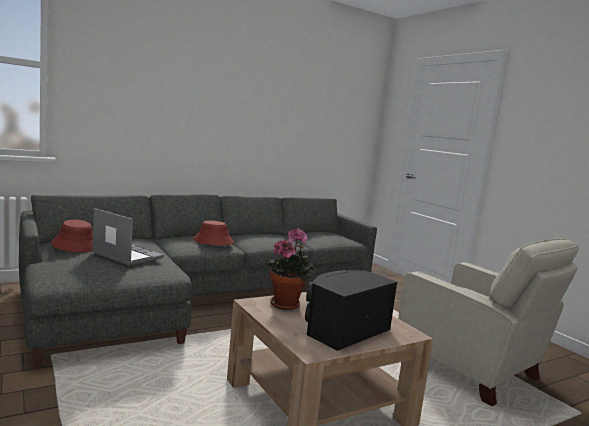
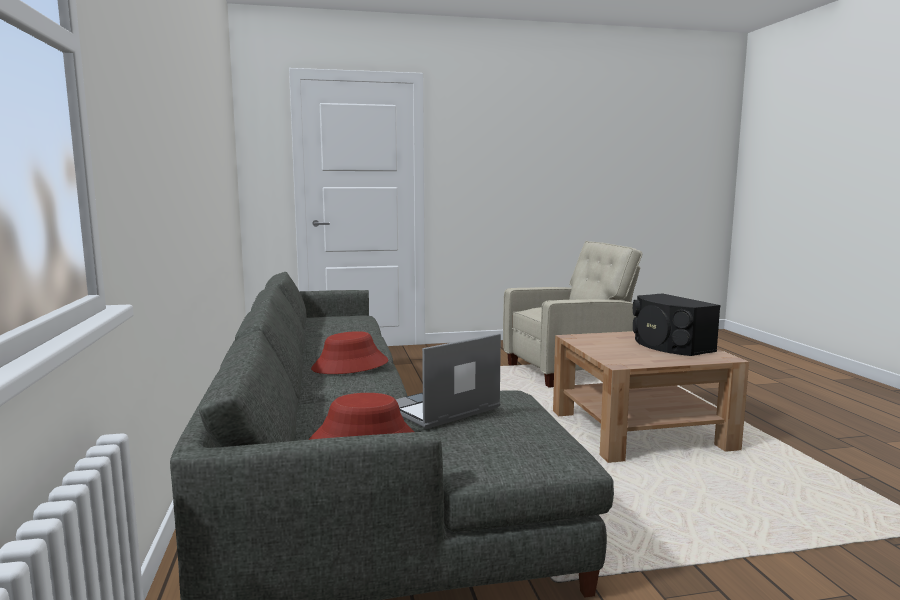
camera: 70 degrees left, 0 degrees up
potted plant [265,228,314,310] -> none

